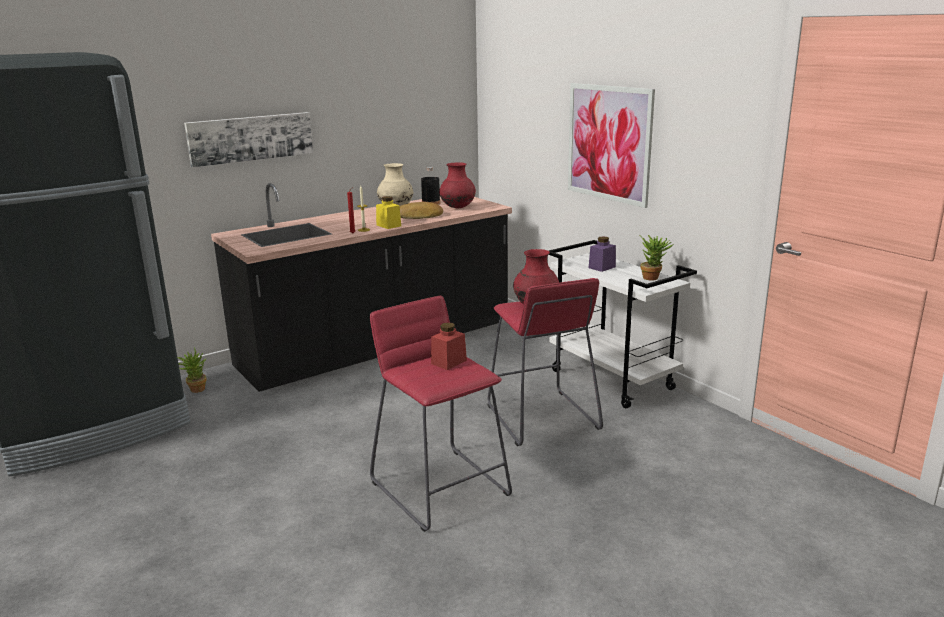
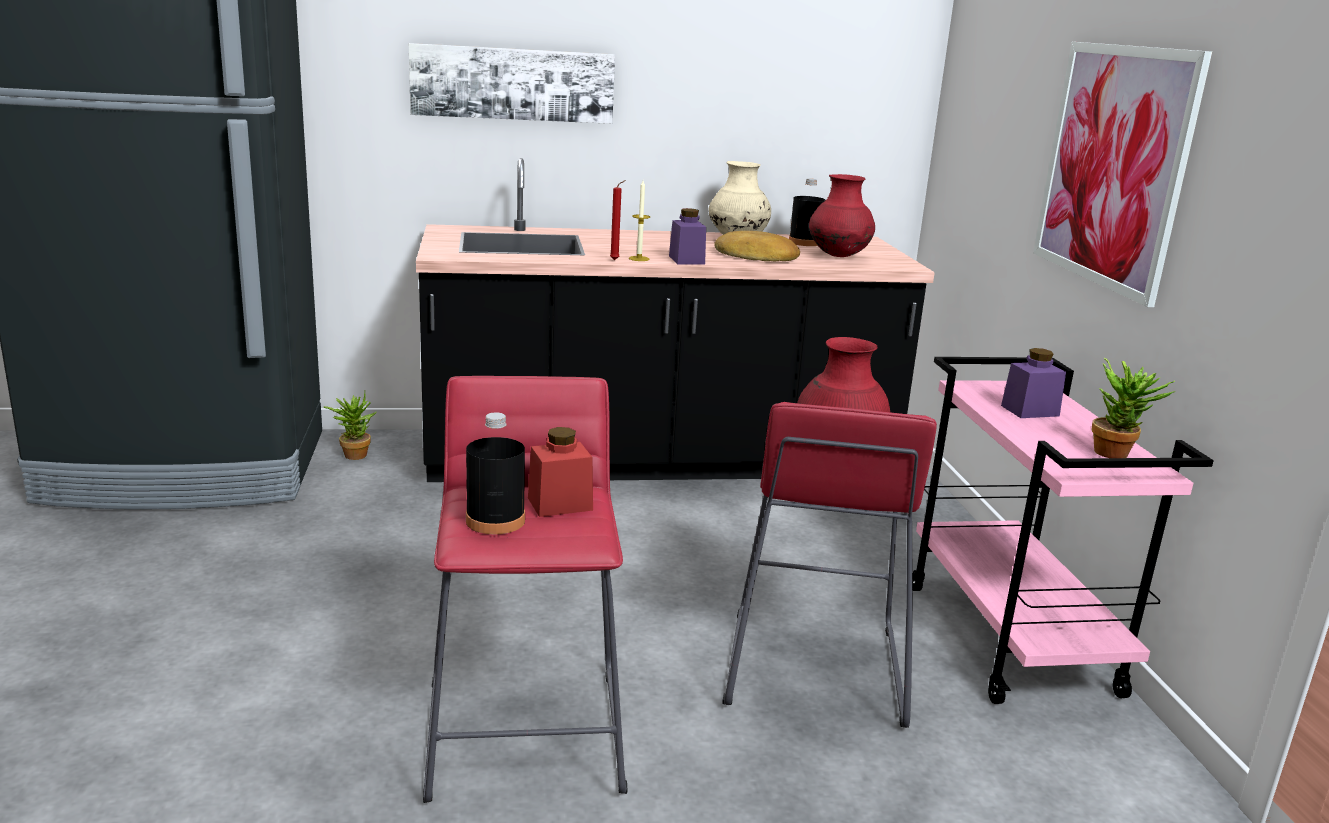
camera: 25 degrees right, 0 degrees up
yellow jar [376,196,401,229] -> purple jar [669,208,706,264]
white cart [548,240,697,408] -> pink cart [912,357,1214,704]
none -> black bottle [466,412,525,534]

